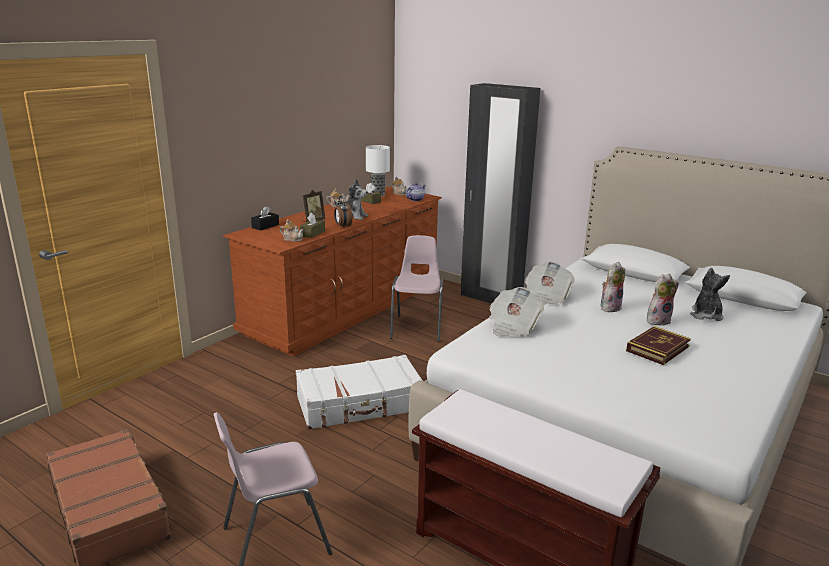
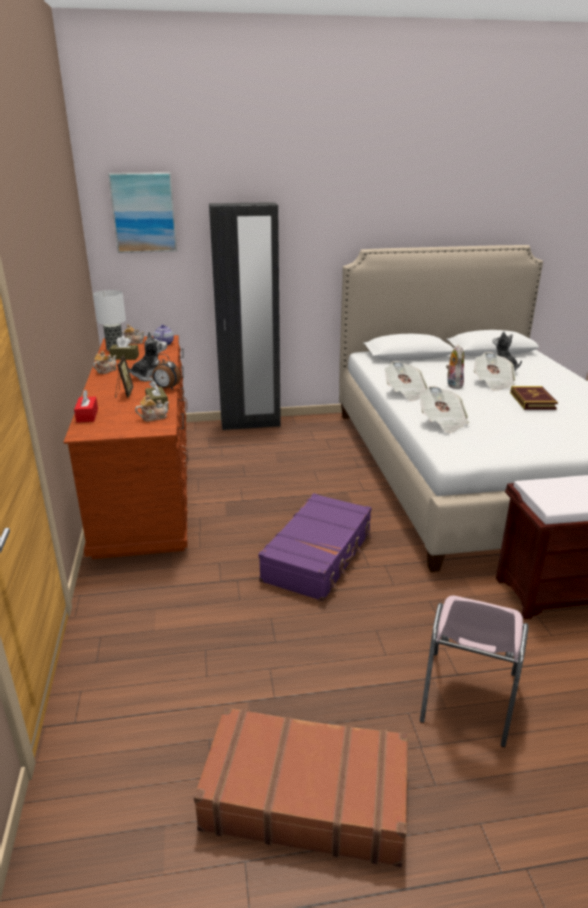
camera: 45 degrees left, 5 degrees up
black tissue box [251,206,279,231] -> red tissue box [74,390,98,423]
white suitcase [296,355,423,430] -> purple suitcase [259,493,372,601]
pink chair [390,235,443,342] -> none
plush toy [647,274,679,326] -> newspaper [474,352,515,391]
none -> picture [108,172,177,253]

